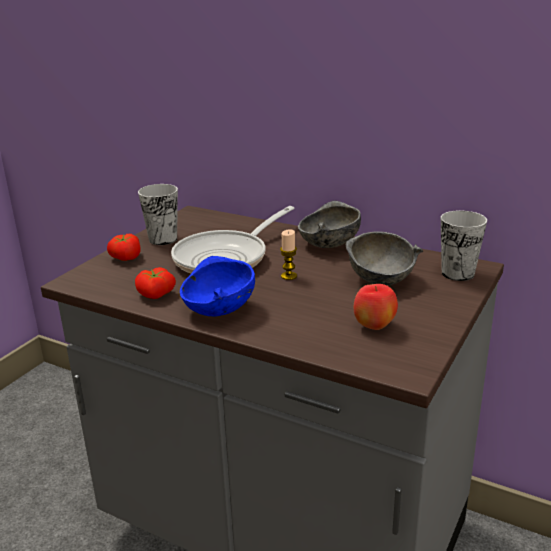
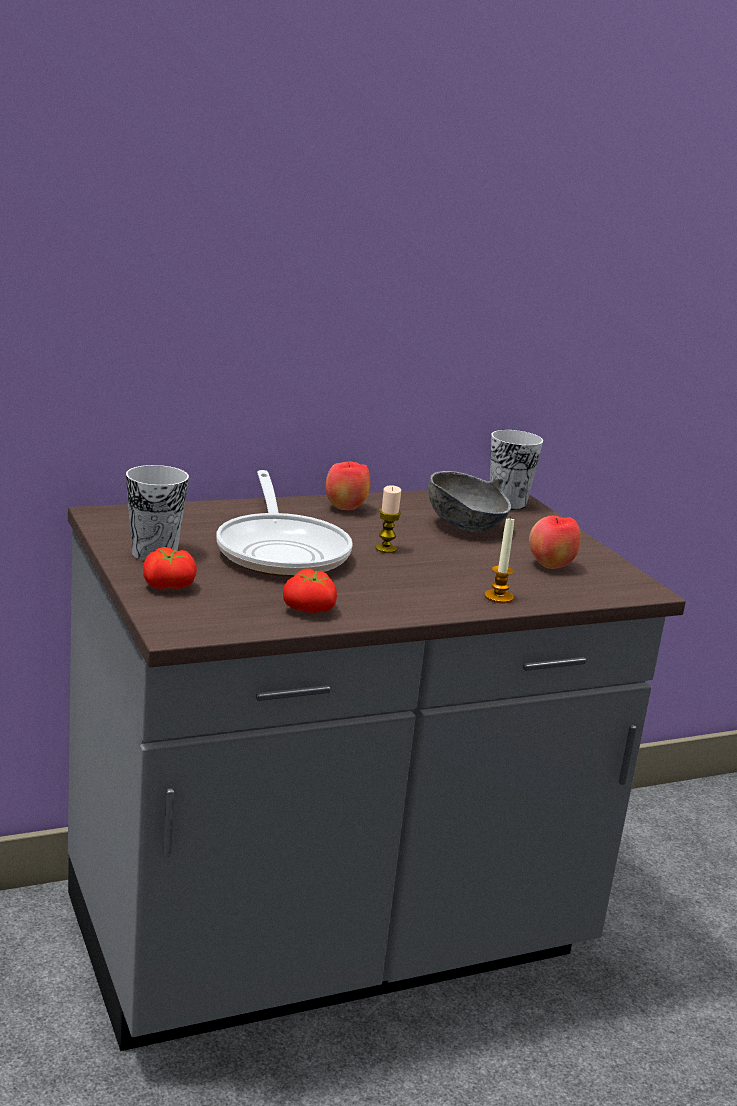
camera: 55 degrees left, 5 degrees down
blue bowl [180,256,255,317] -> none
grey bowl [298,201,361,248] -> apple [326,462,370,510]
none -> candle [484,516,514,604]

